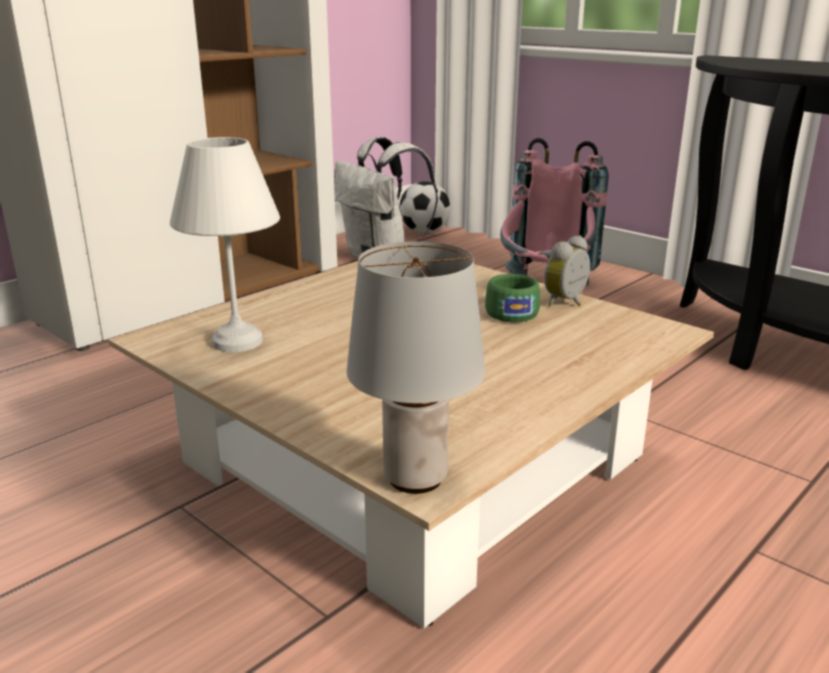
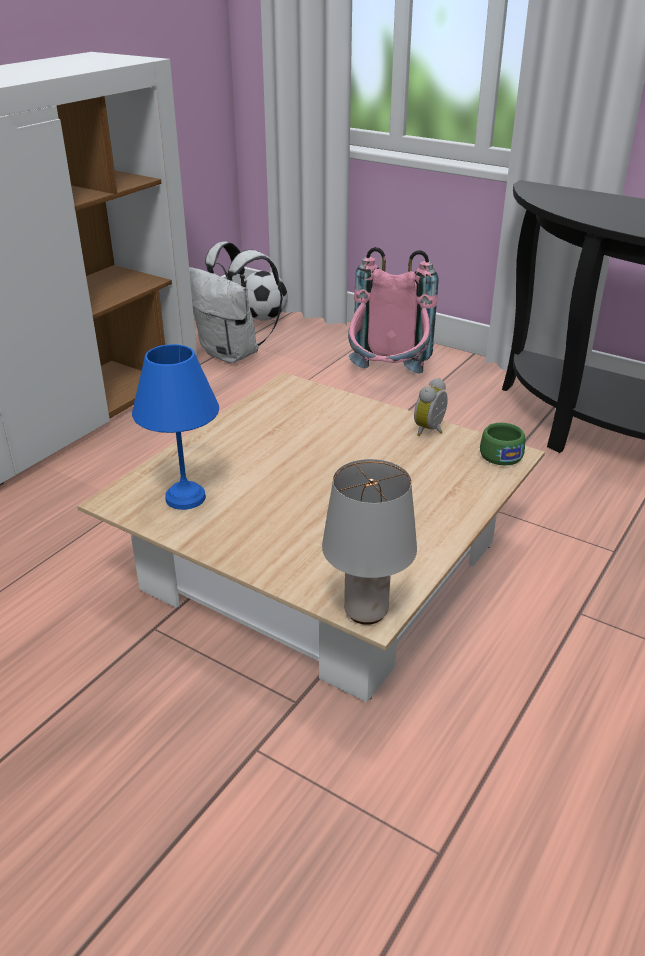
camera: 10 degrees left, 10 degrees up
white table lamp [170,137,280,352] -> blue table lamp [132,344,219,510]
green cup [485,274,540,322] -> green cup moved to [480,423,525,465]

